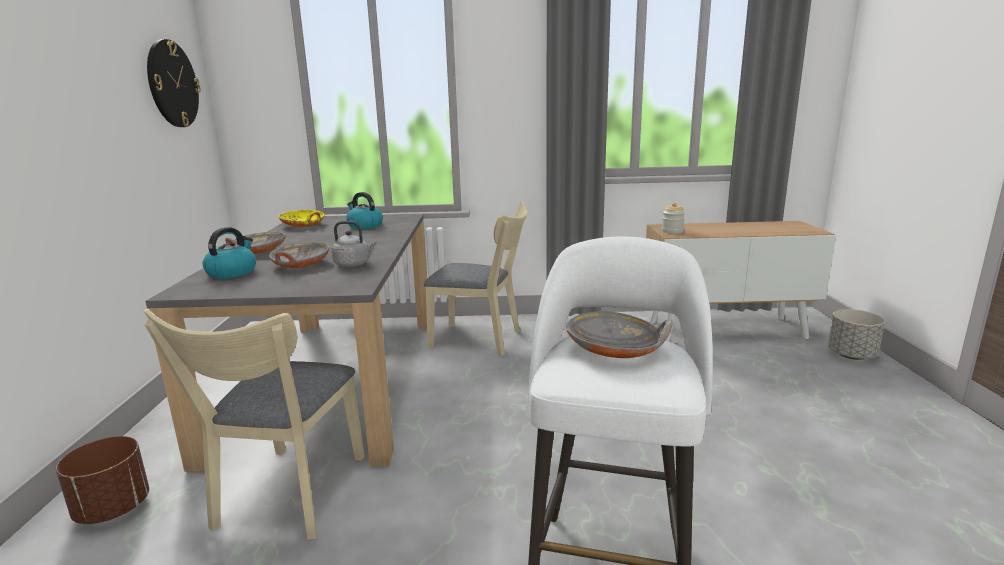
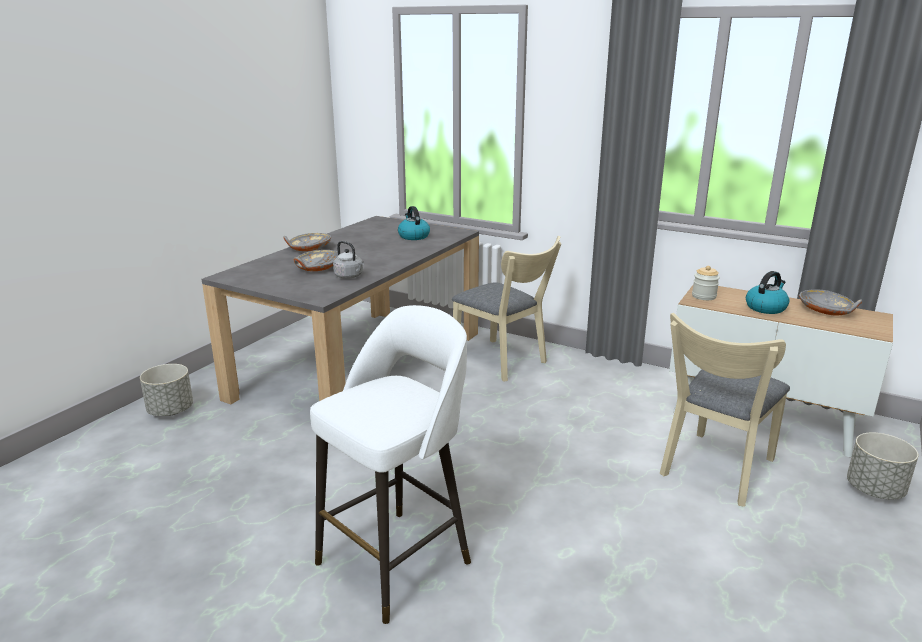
camera: 30 degrees right, 5 degrees up
brown planter [56,436,149,524] -> grey planter [140,364,193,416]
beige chair [144,309,364,540] -> beige chair moved to [660,313,790,507]
wall clock [147,39,201,127] -> none
kettle [202,227,256,279] -> kettle moved to [746,271,790,314]
yellow bowl [278,210,324,227] -> none
grey bowl [566,311,673,358] -> grey bowl moved to [799,289,862,316]

